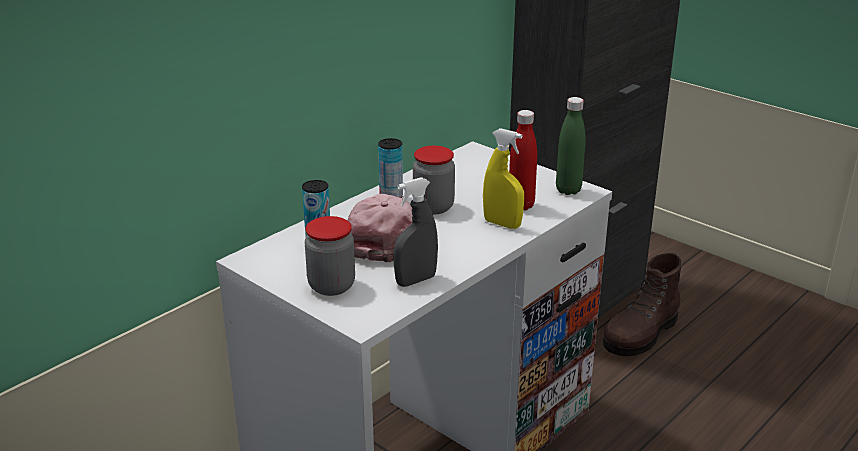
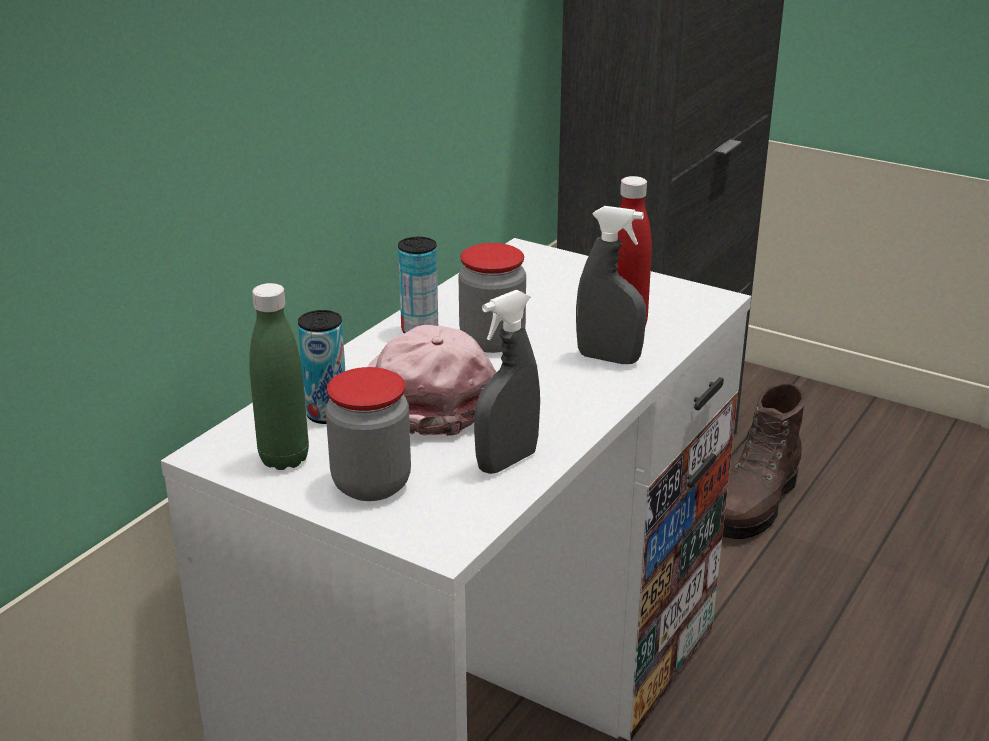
camera: 10 degrees left, 0 degrees up
yellow spray bottle [483,128,524,229] -> grey spray bottle [576,206,646,364]
green bottle [556,97,586,195] -> green bottle moved to [249,283,309,470]

